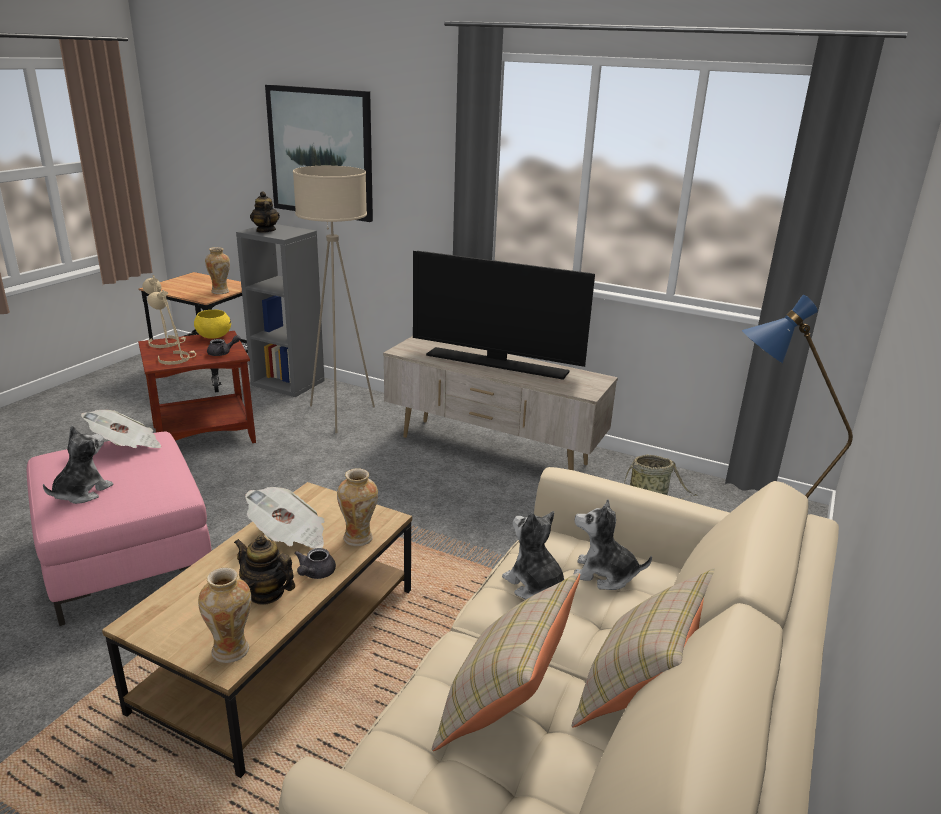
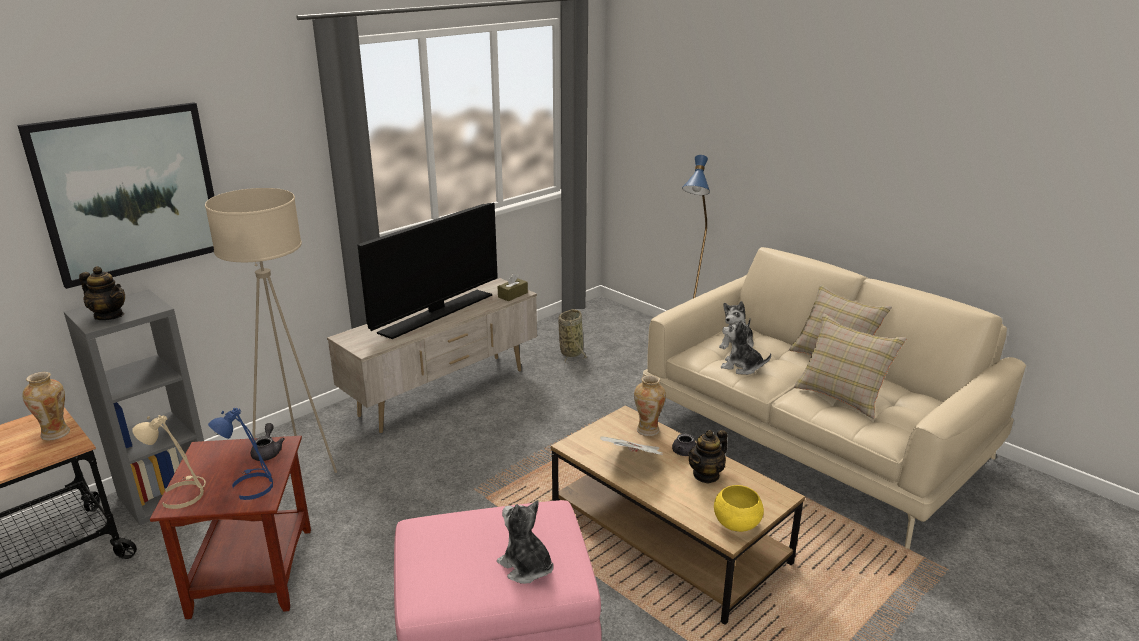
camera: 70 degrees left, 0 degrees up
newspaper [81,410,161,448] -> none
beige table lamp [147,288,196,365] -> blue table lamp [208,408,273,500]
yellow bowl [194,310,231,339] -> yellow bowl moved to [714,485,764,532]
vase [198,567,251,663] -> none
teapot [250,191,280,233] -> teapot turned 150 degrees counterclockwise [79,266,125,320]
plush toy [502,511,564,599] -> plush toy turned 45 degrees clockwise [721,318,771,375]
none -> brown tissue box [498,273,528,301]

